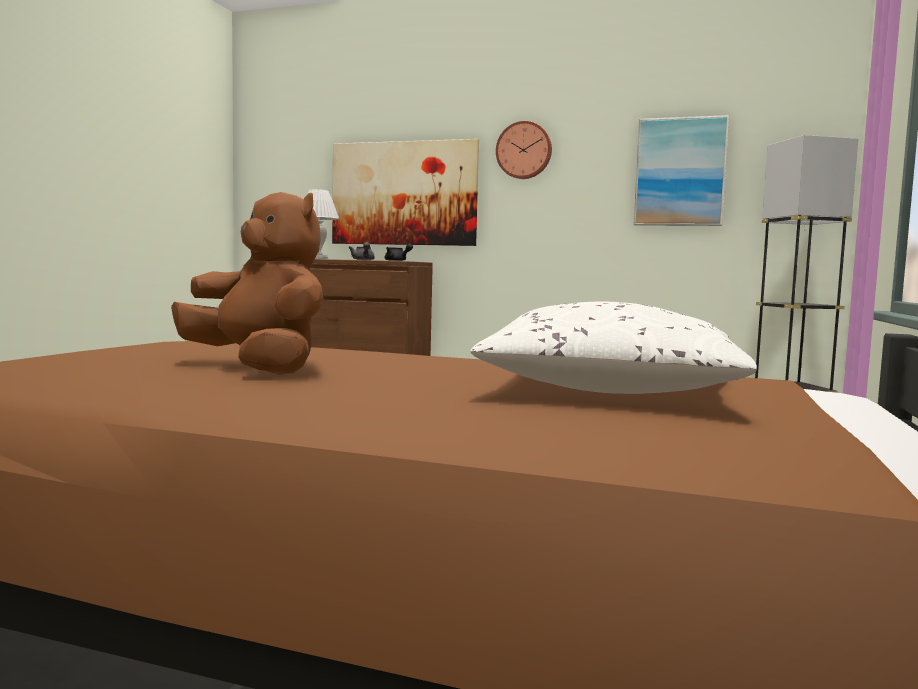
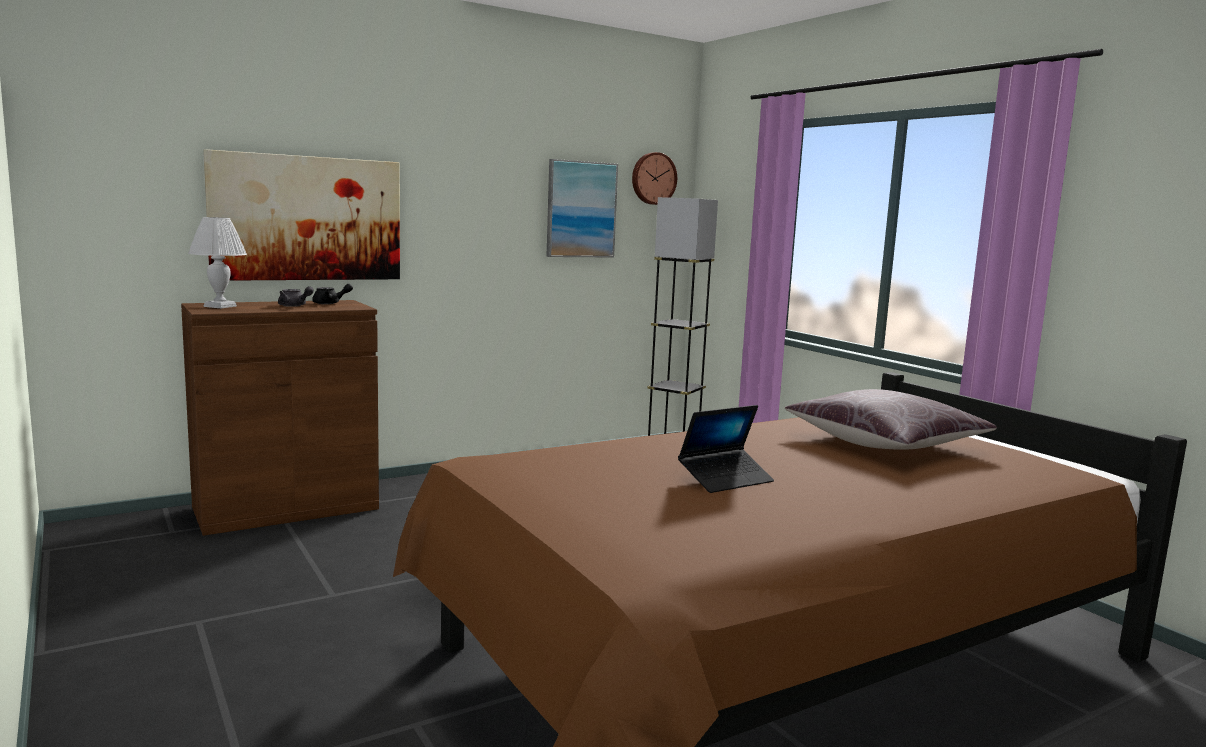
camera: 50 degrees left, 5 degrees up
brown plush toy [171,192,323,375] -> laptop [678,405,774,493]
white pillow [470,302,757,394] -> brown pillow [785,389,997,450]
wall clock [496,121,552,179] -> wall clock moved to [632,152,677,205]

